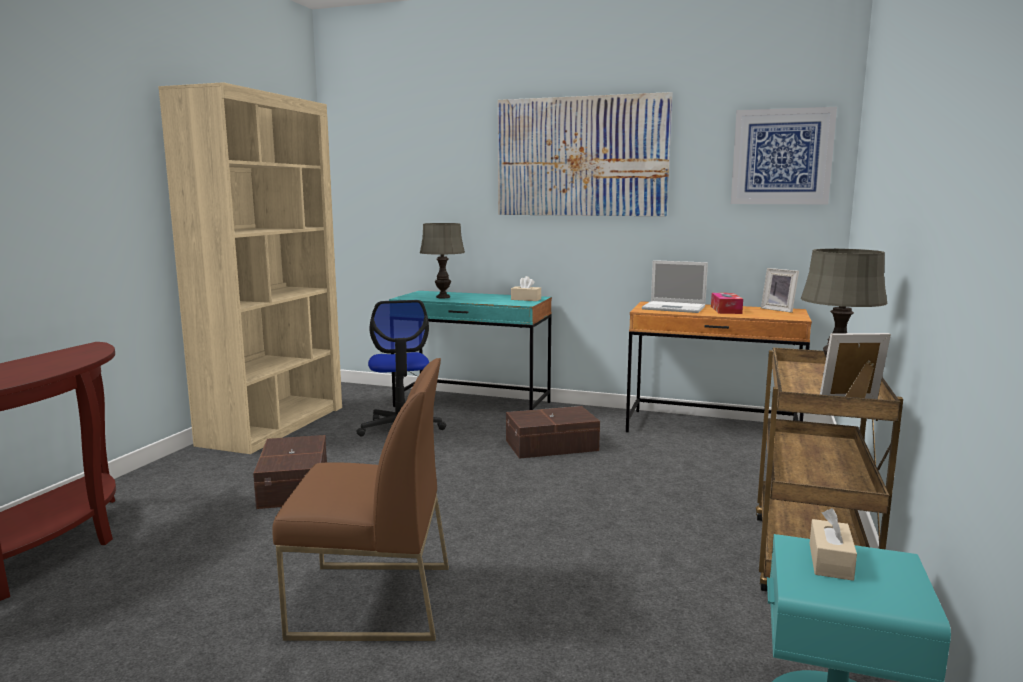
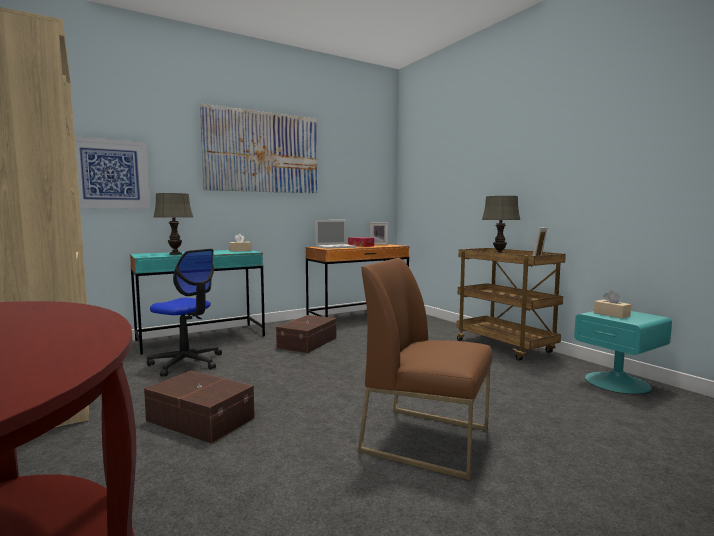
camera: 50 degrees left, 5 degrees down
brown chair [272,358,449,641] -> brown chair turned 105 degrees counterclockwise [358,258,492,480]
picture [731,107,837,204] -> picture moved to [75,136,150,209]

